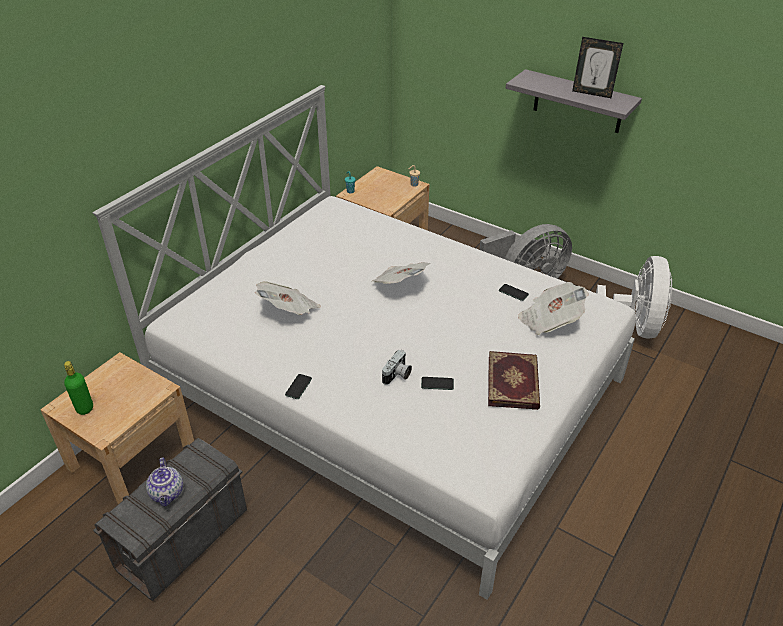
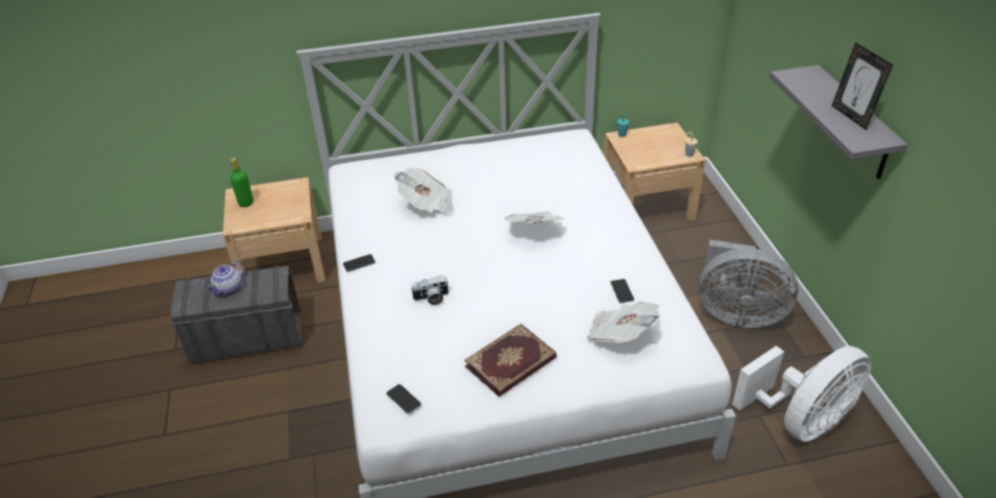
camera: 45 degrees right, 0 degrees up
phone [421,377,454,390] -> phone moved to [386,384,421,414]

